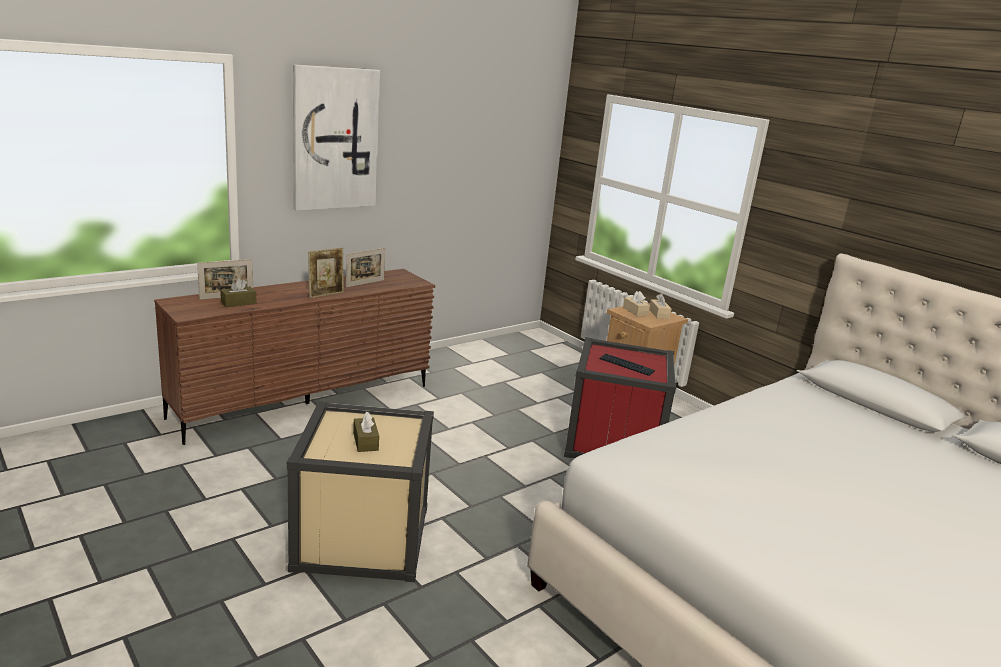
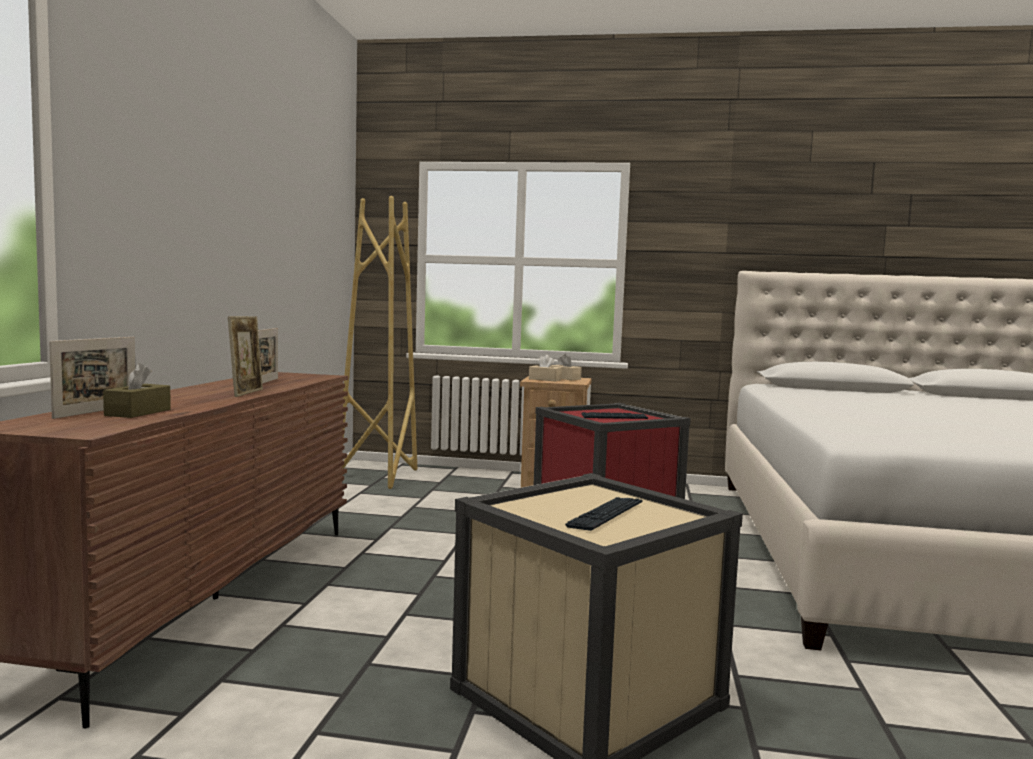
camera: 40 degrees left, 15 degrees down
picture [293,64,380,211] -> none
brown tissue box [353,412,379,452] -> keyboard [565,497,643,531]
none -> yellow clothes rack [342,196,417,489]

